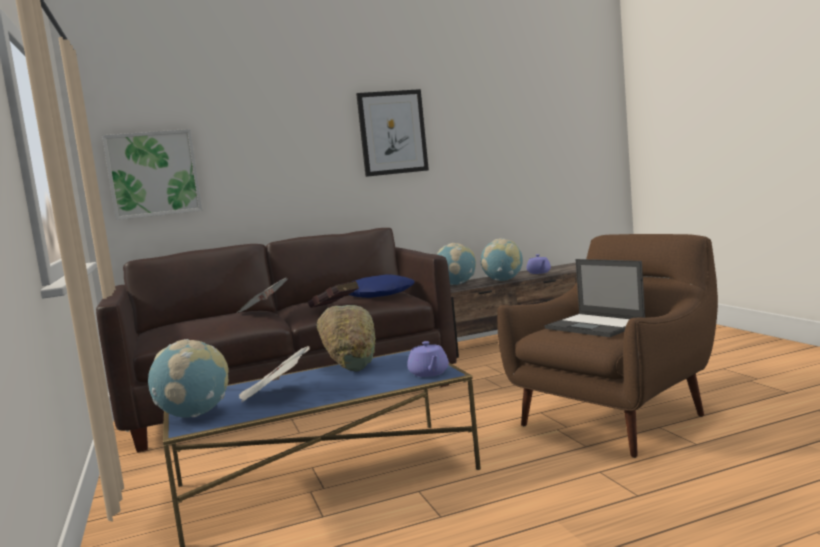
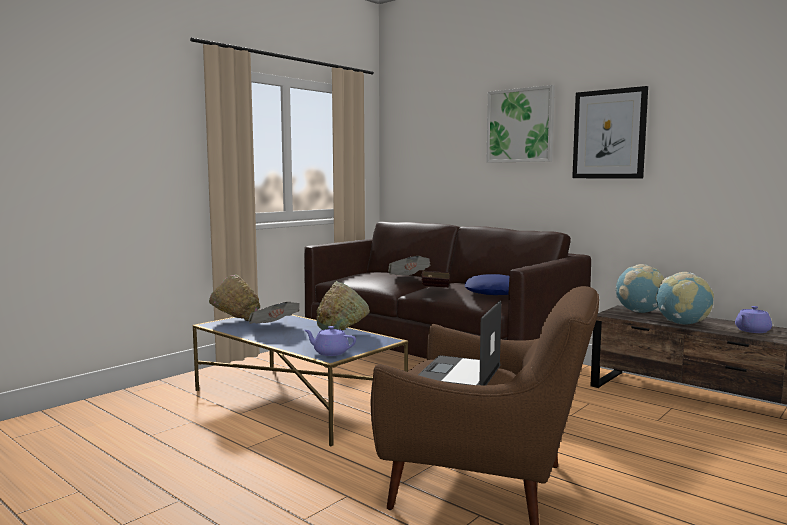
camera: 60 degrees right, 0 degrees up
picture [102,129,203,220] -> picture moved to [486,85,555,163]
globe [148,339,229,418] -> pink bowl [209,274,260,321]
purple teapot [407,341,449,377] -> purple teapot turned 60 degrees clockwise [304,326,356,356]

